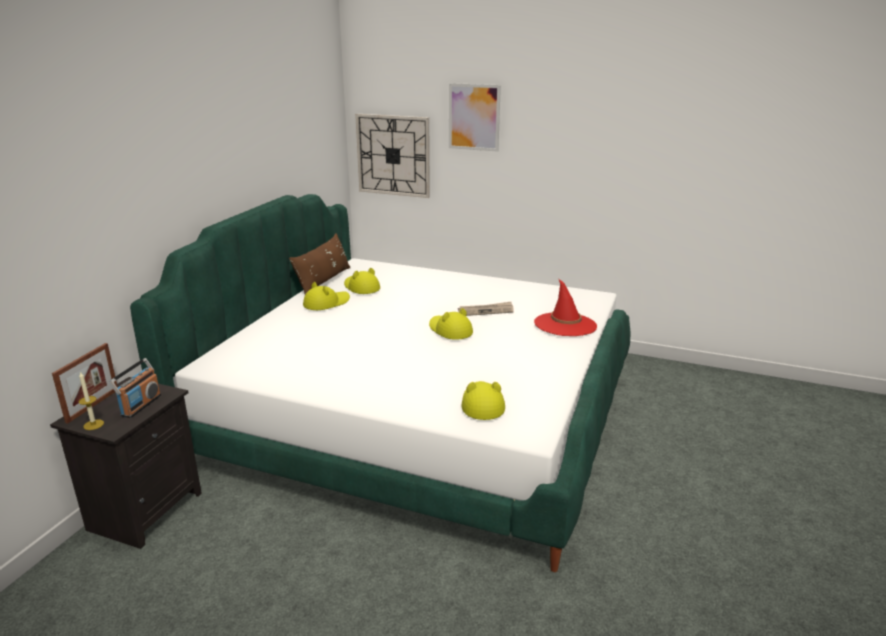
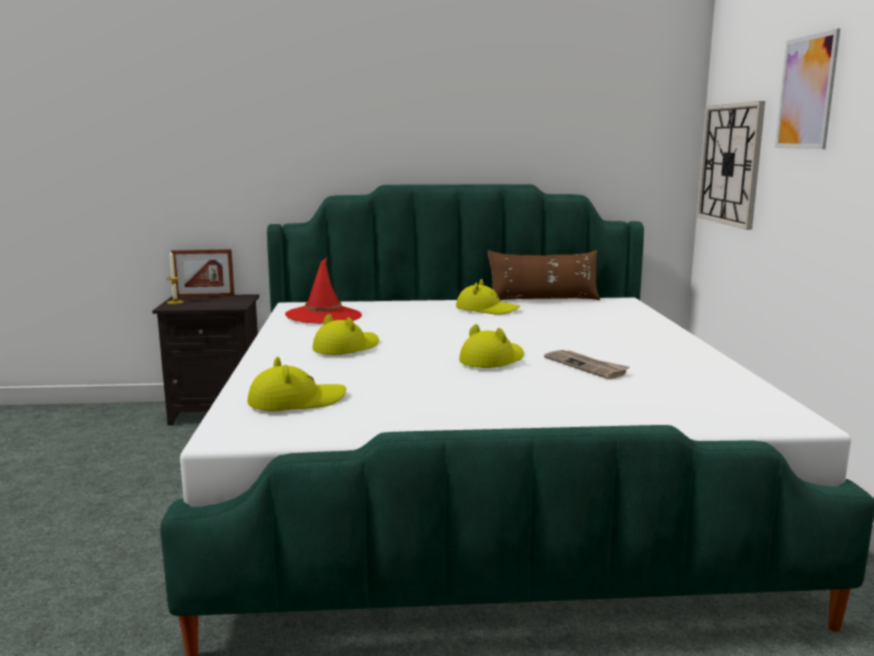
camera: 65 degrees right, 10 degrees down
radio [109,358,161,418] -> none
yellow hat [344,268,380,294] -> yellow hat moved to [312,314,379,355]
red hat [534,279,597,336] -> red hat moved to [285,258,362,324]

